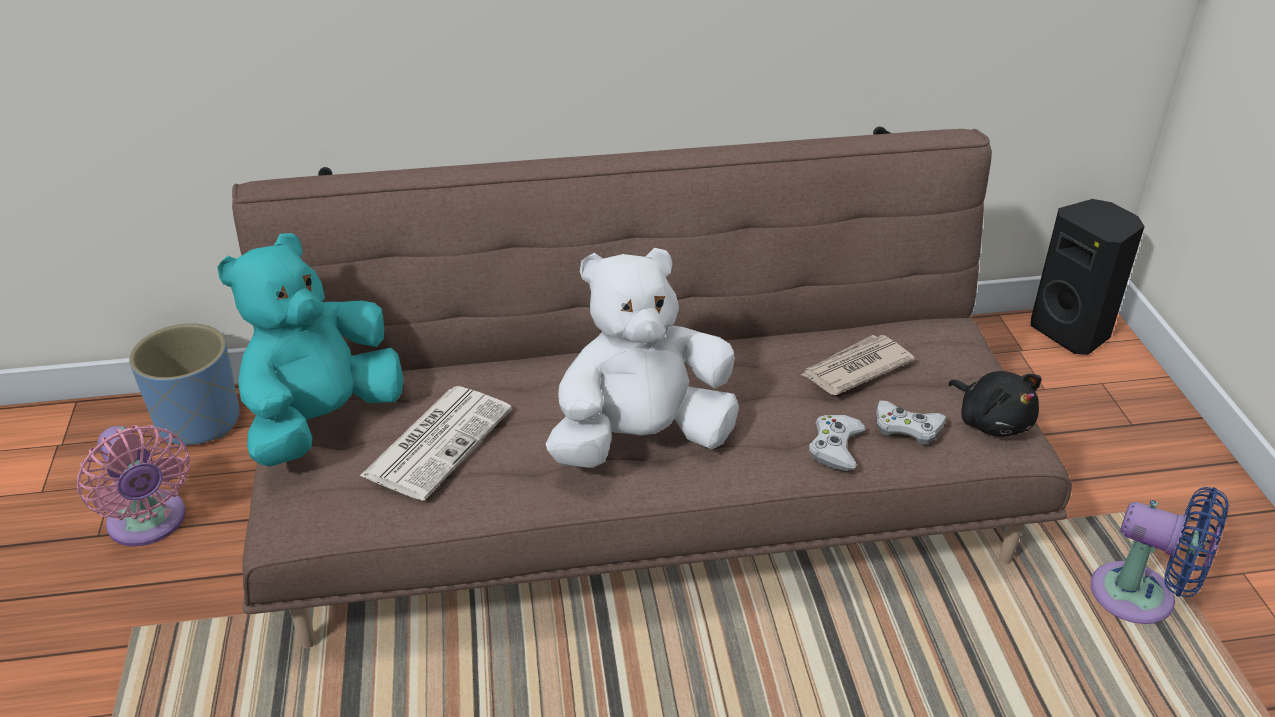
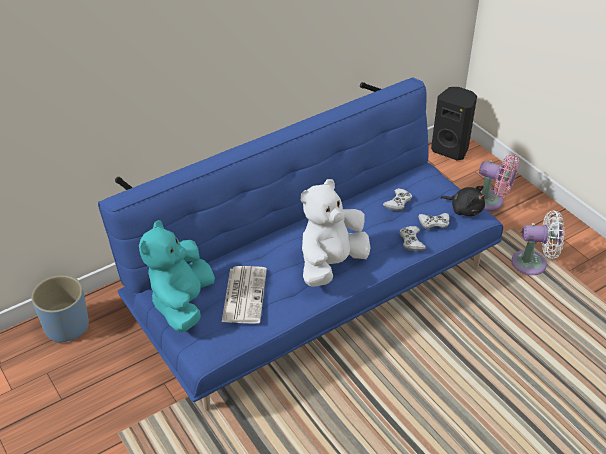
camera: 25 degrees left, 5 degrees up
pink fan [76,425,190,546] -> pink fan moved to [479,154,519,211]
brown sofa [232,126,1072,649] -> blue sofa [98,77,503,411]
newspaper [801,335,915,395] -> white game controller [383,188,412,211]
blue fan [1091,487,1229,624] -> white fan [511,210,564,275]

